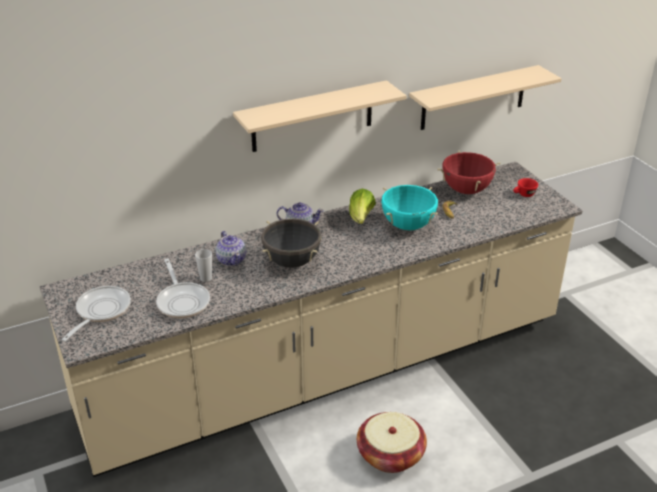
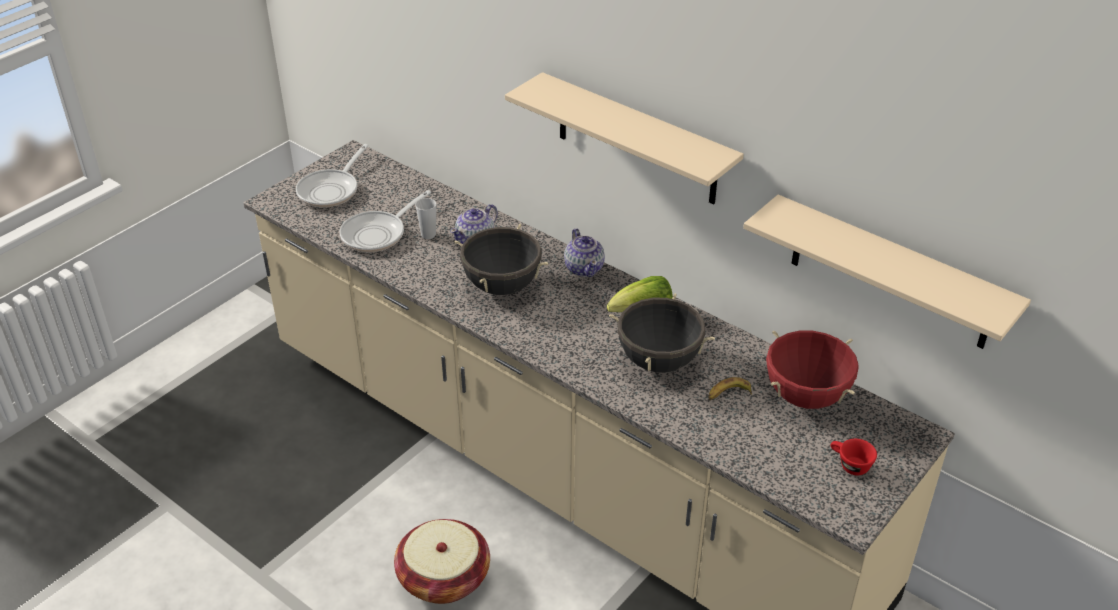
camera: 65 degrees right, 5 degrees up
frying pan [61,286,131,341] -> frying pan turned 120 degrees clockwise [296,144,369,208]
turquoise cooking pot [381,185,438,230] -> black cooking pot [609,293,715,373]

